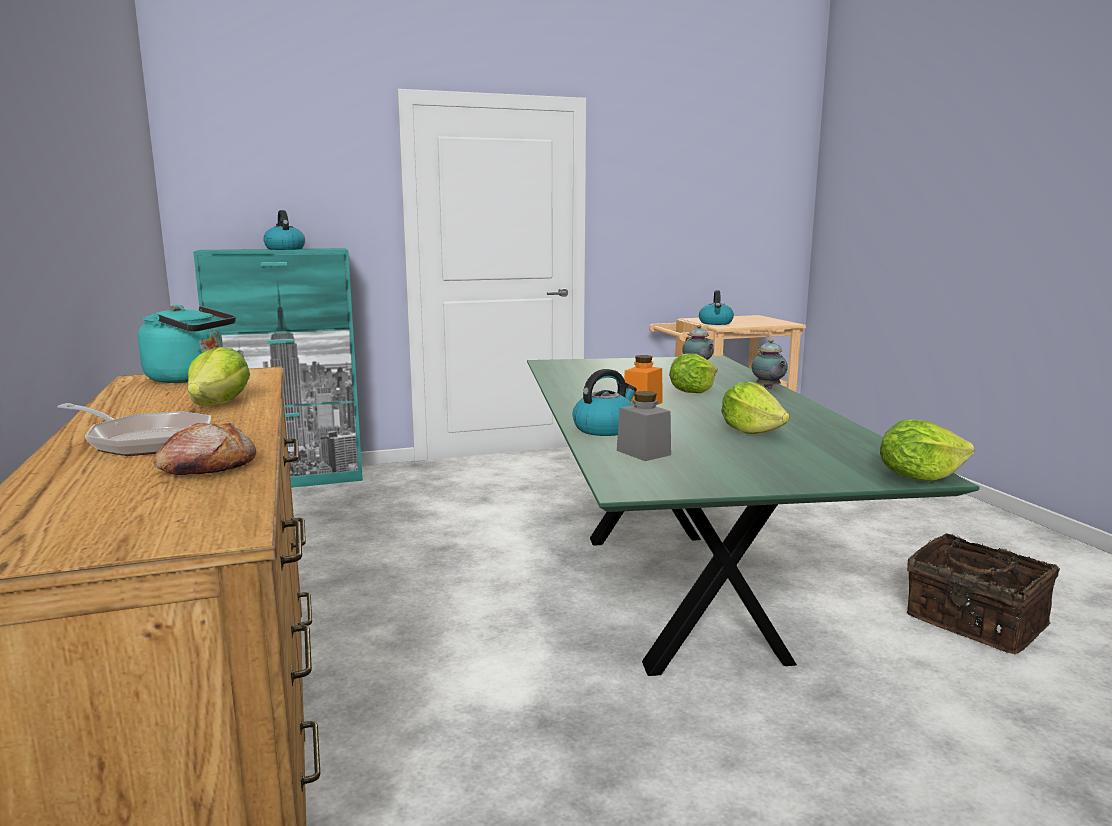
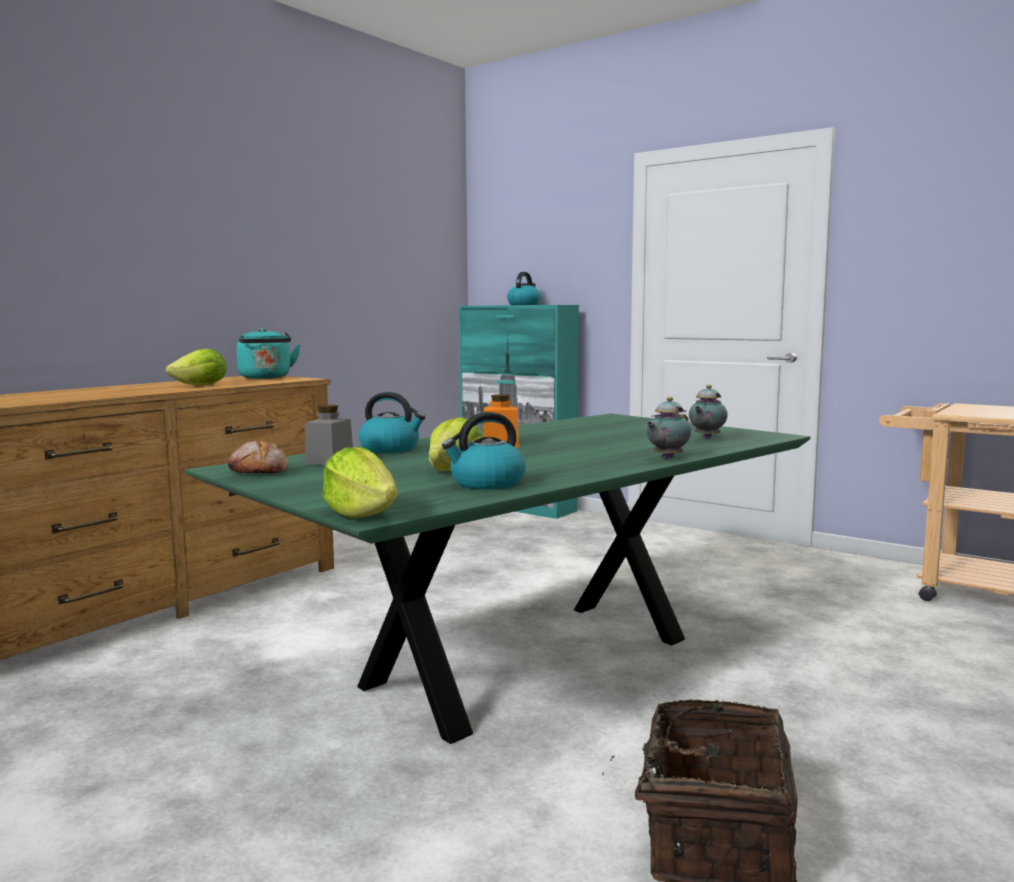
camera: 55 degrees right, 5 degrees down
frying pan [57,403,211,456] -> none
bread [153,423,256,475] -> bread moved to [228,440,288,474]
lettuce [669,354,717,393] -> none
kettle [699,290,734,325] -> kettle moved to [442,412,526,489]

